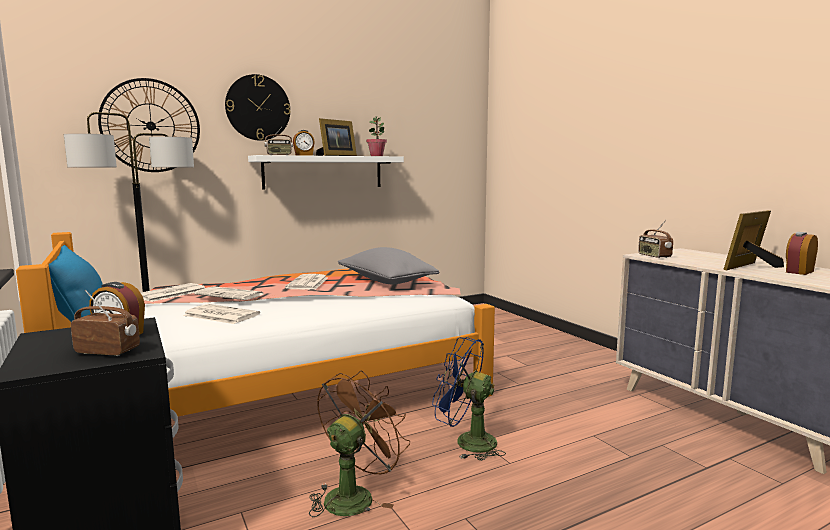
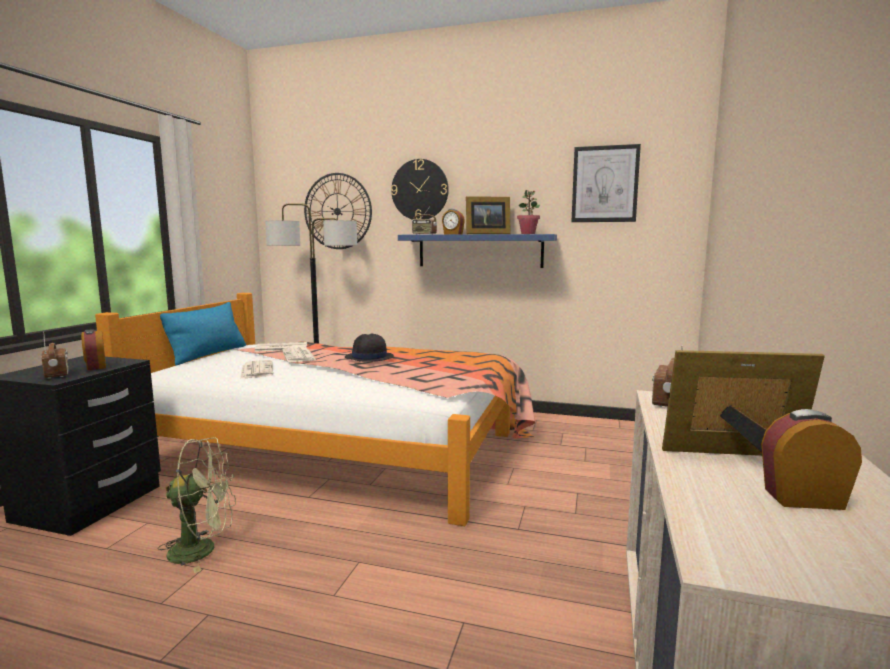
camera: 45 degrees right, 0 degrees up
white shelf [248,155,404,189] -> blue shelf [398,234,557,268]
newspaper [285,274,328,290] -> black hat [345,334,394,362]
brown fan [309,371,410,517] -> green fan [158,437,236,573]
grey pillow [338,247,440,284] -> none
blue fan [432,337,506,461] -> none
none -> picture [571,144,641,222]

